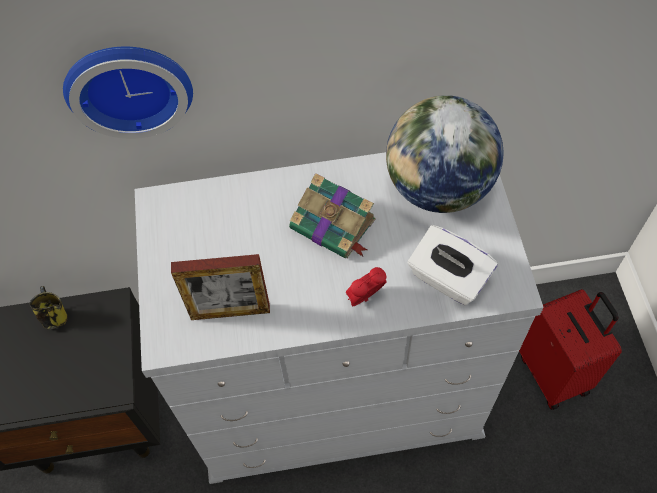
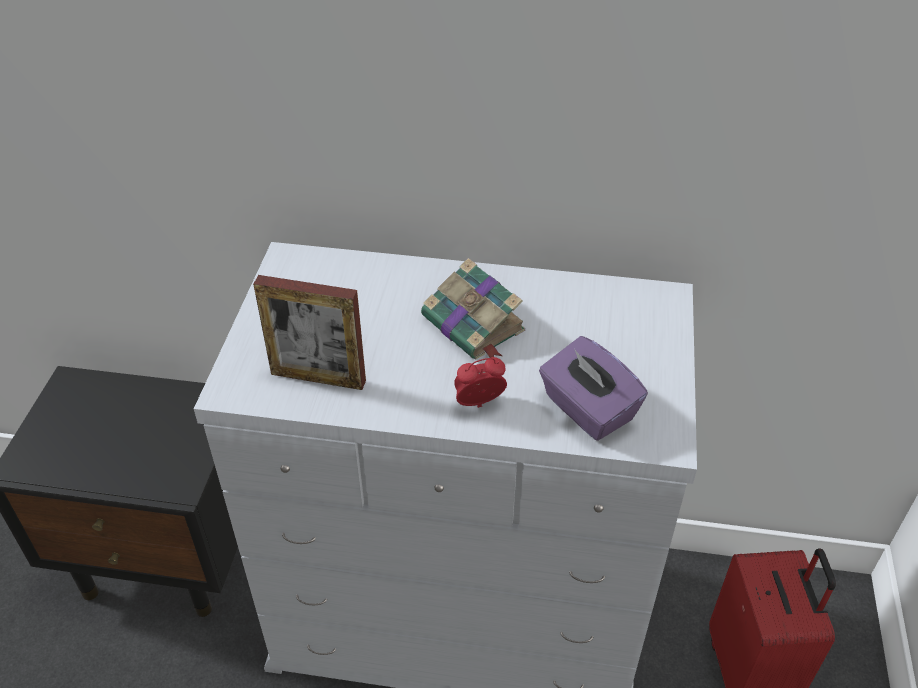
camera: 15 degrees right, 15 degrees down
mug [30,286,68,329] -> none
wall clock [63,47,193,139] -> none
globe [386,95,504,213] -> none
white tissue box [408,225,498,305] -> purple tissue box [539,336,648,441]

